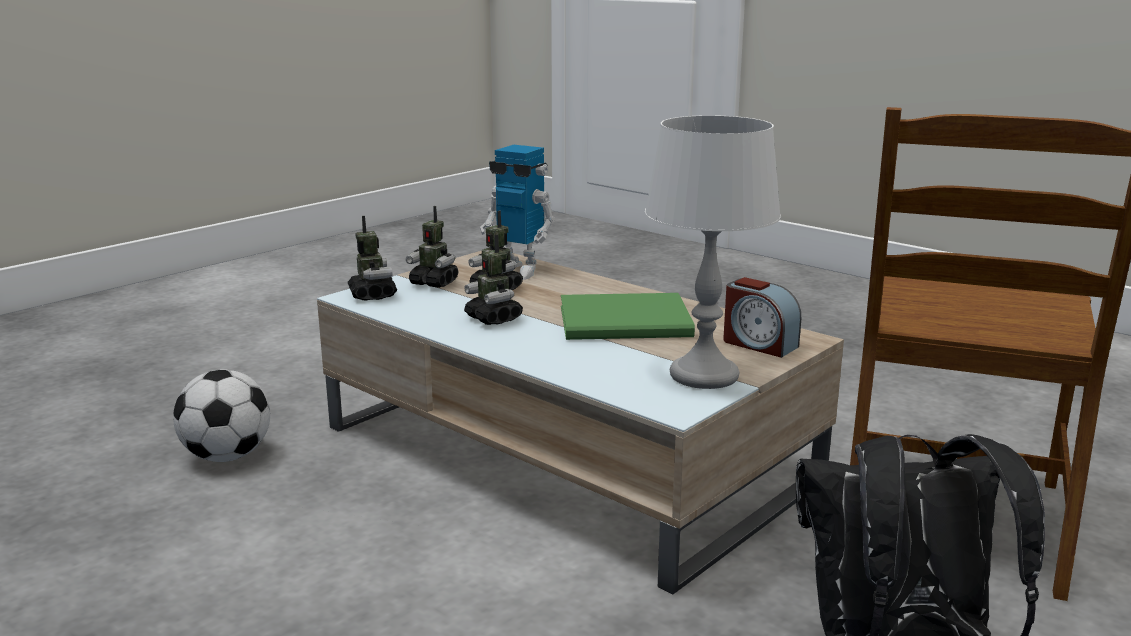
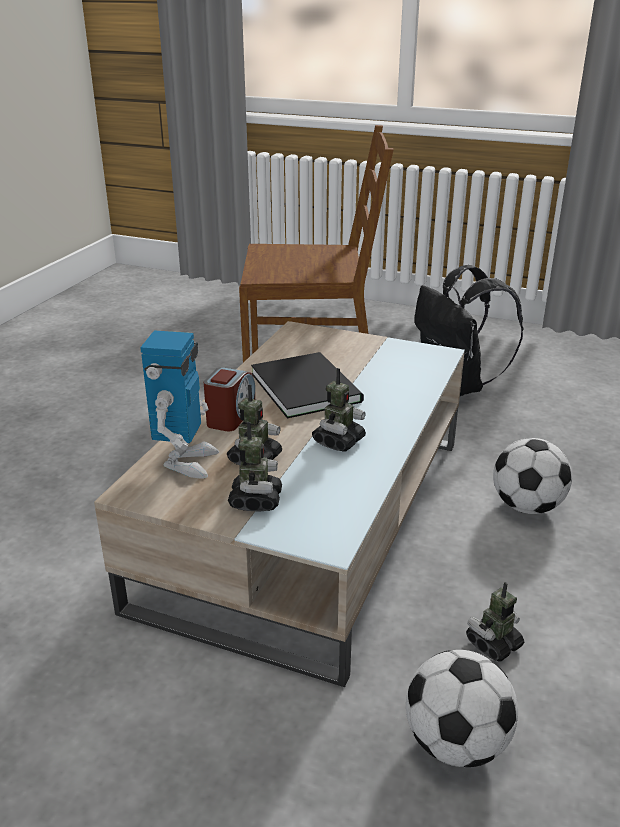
camera: 110 degrees left, 10 degrees up
toy robot [348,216,397,301] -> toy robot moved to [466,582,525,662]
green book [561,293,695,340] -> black book [251,352,364,418]
grey table lamp [645,115,781,389] -> none
alarm clock [723,277,801,358] -> alarm clock moved to [204,367,255,431]
none -> football [493,438,572,514]

